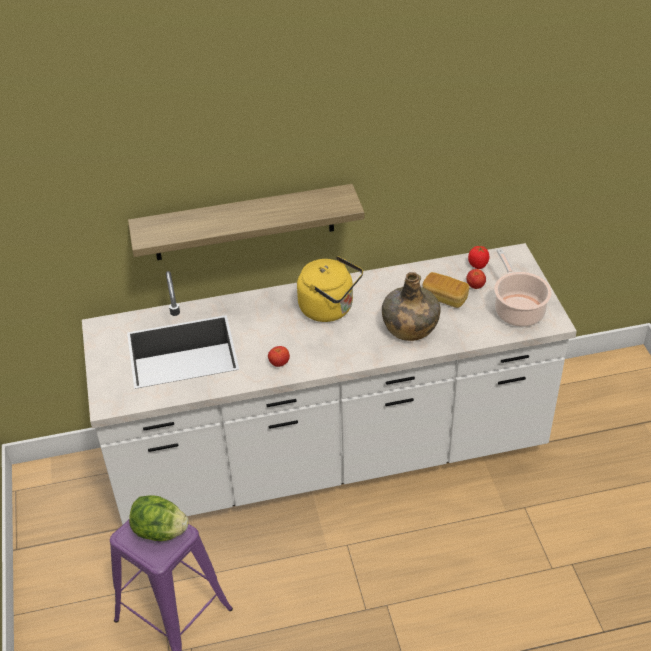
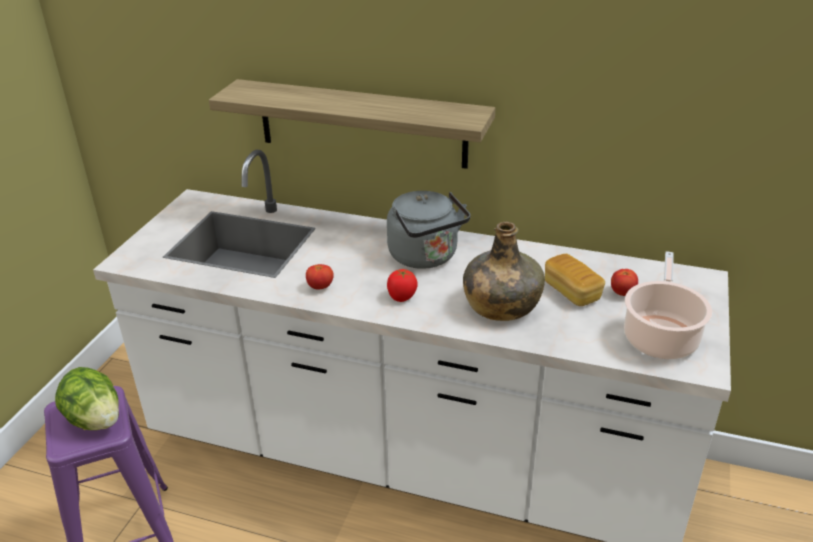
camera: 30 degrees right, 10 degrees down
yellow kettle [297,256,363,322] -> grey kettle [387,191,470,269]
tomato [468,246,489,269] -> tomato moved to [387,269,418,302]

